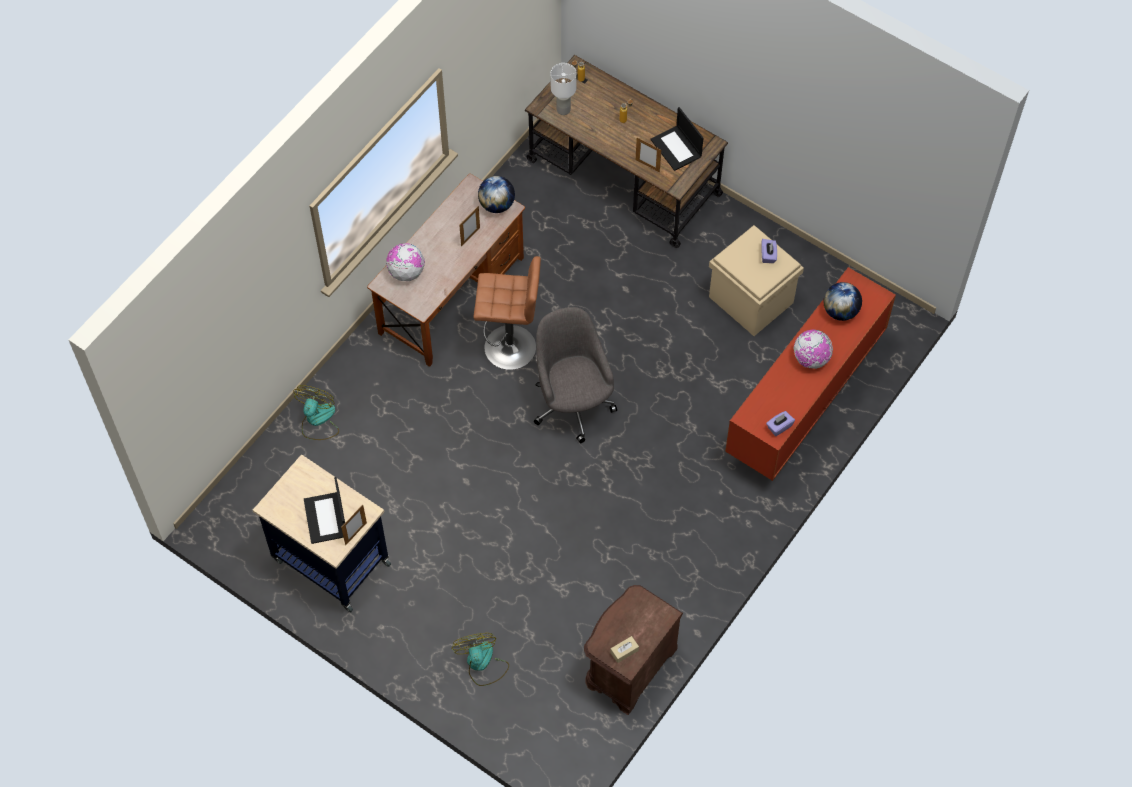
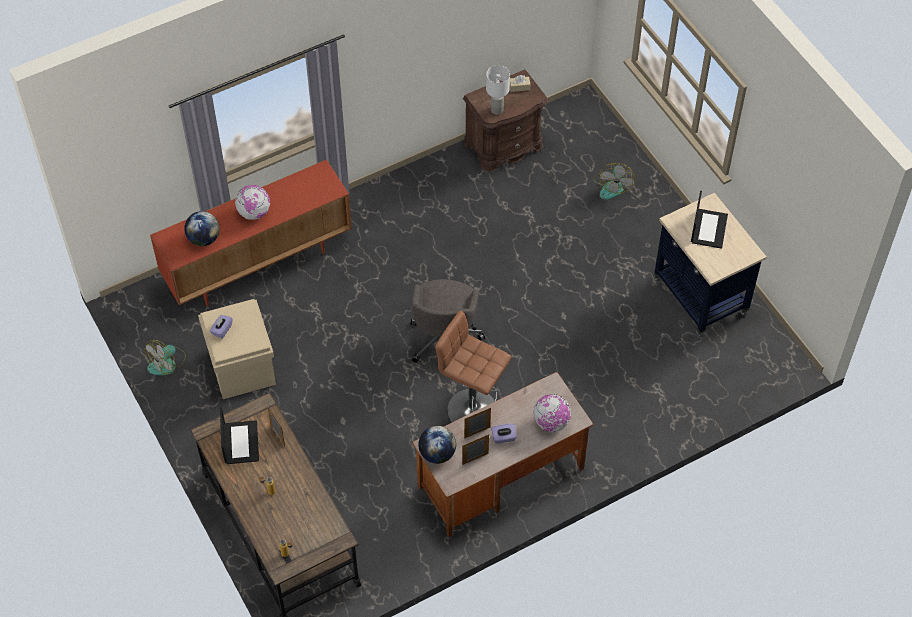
camera: 155 degrees left, 5 degrees down
fan [293,385,339,440] -> fan moved to [144,340,186,375]
picture frame [341,505,367,545] -> picture frame moved to [462,434,489,465]
white table lamp [550,63,577,115] -> white table lamp moved to [486,65,510,115]
purple tissue box [766,411,795,436] -> purple tissue box moved to [491,424,517,444]

